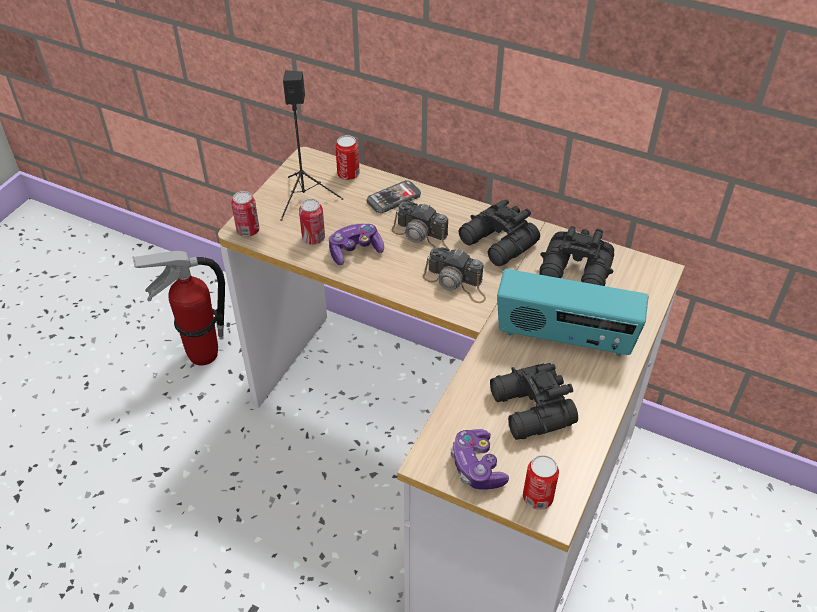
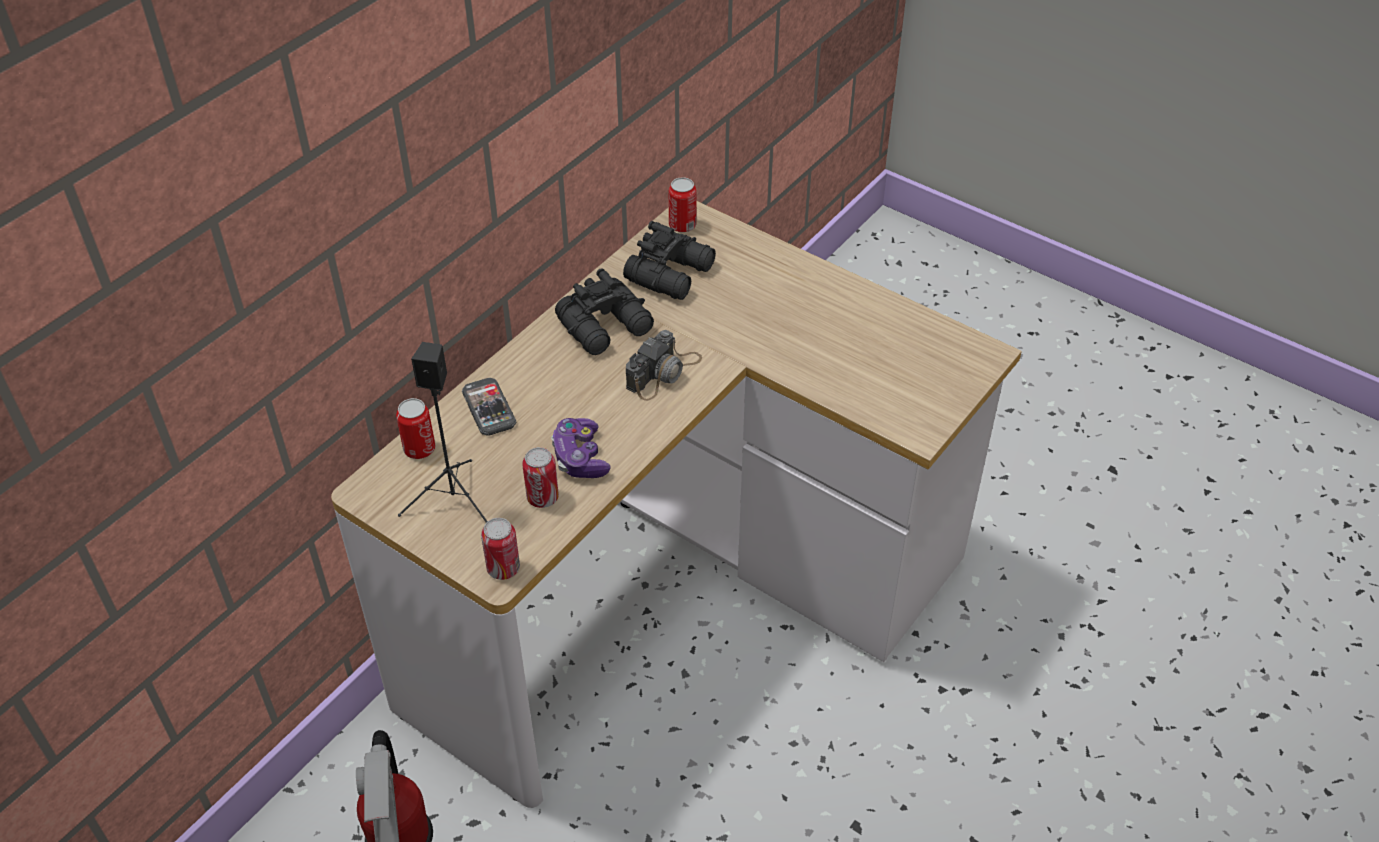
camera: 80 degrees left, 0 degrees up
camera [392,202,449,249] -> none
game controller [450,429,509,490] -> none
black binoculars [490,363,578,440] -> none
radio [497,269,648,356] -> none
can [523,455,559,510] -> can moved to [669,177,697,233]

